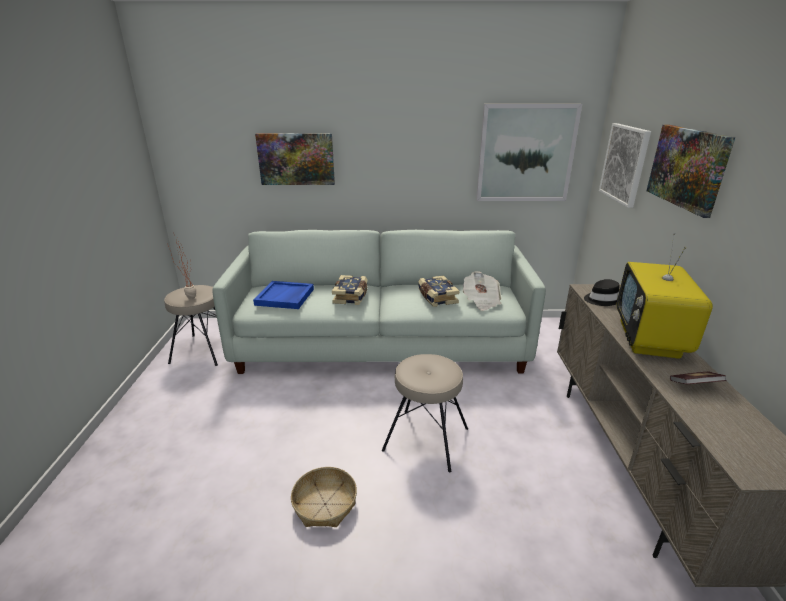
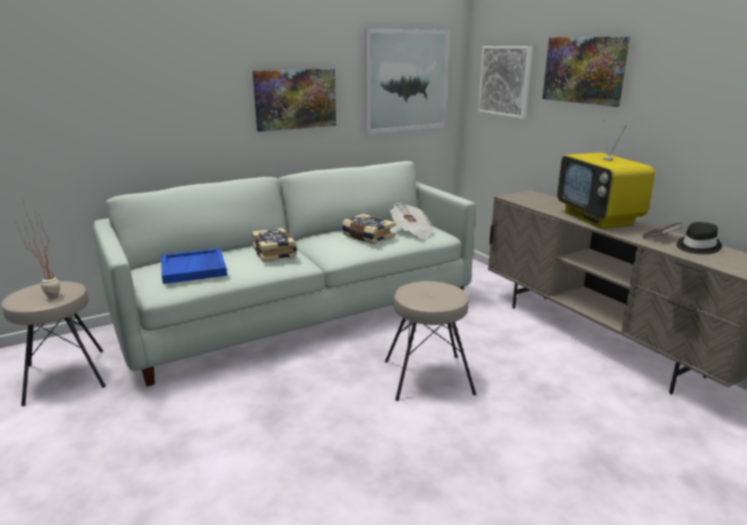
camera: 30 degrees left, 5 degrees down
picture [255,133,335,185] -> picture moved to [253,69,336,132]
basket [291,467,357,527] -> none
black hat [584,279,619,306] -> black hat moved to [676,222,722,254]

